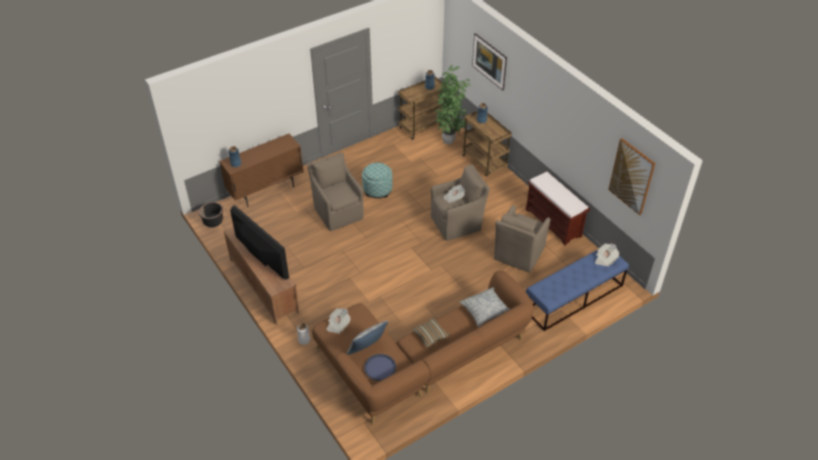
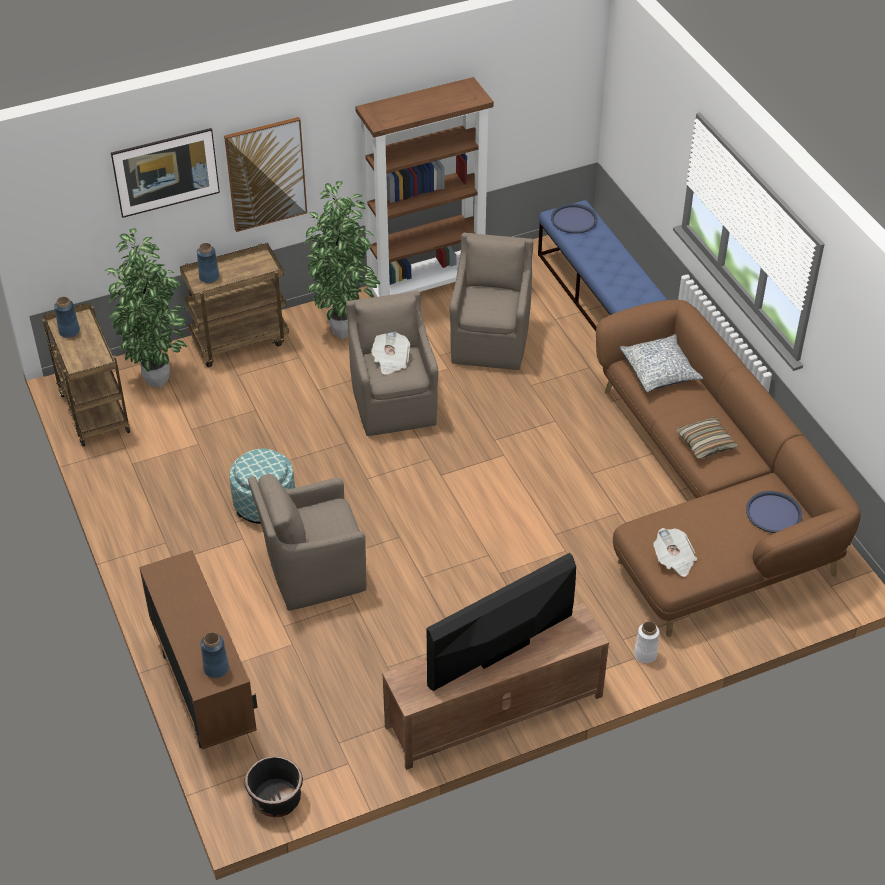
camera: 80 degrees left, 0 degrees up
pillow [346,320,388,355] -> none
brown armchair [494,205,550,273] -> brown armchair turned 120 degrees counterclockwise [450,232,533,370]
brown bench [526,171,590,246] -> brown bookcase [355,77,494,297]
newspaper [595,244,619,267] -> blue tray [551,204,597,234]
picture [608,138,655,215] -> picture moved to [224,117,307,232]
none -> potted plant [304,181,380,339]

